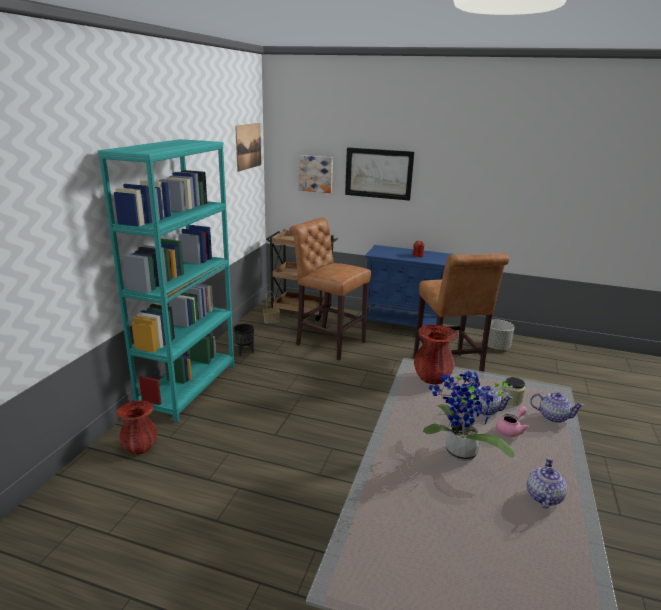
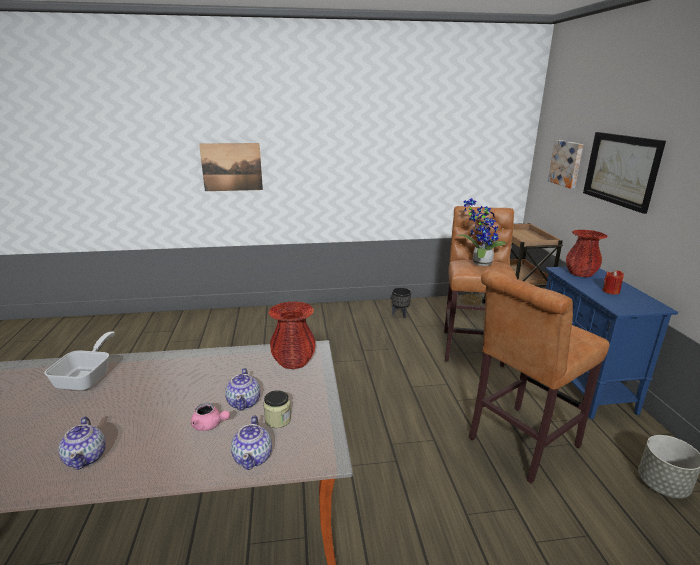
camera: 65 degrees right, 0 degrees up
turquoise bookcase [97,139,234,422] -> none
red vase [117,400,157,455] -> red vase moved to [566,230,608,277]
picture [235,123,261,172] -> picture moved to [199,143,263,191]
potted plant [423,371,515,461] -> potted plant moved to [457,198,506,266]
teapot [527,457,567,509] -> teapot turned 75 degrees clockwise [58,417,106,470]
none -> frying pan [44,331,115,391]

